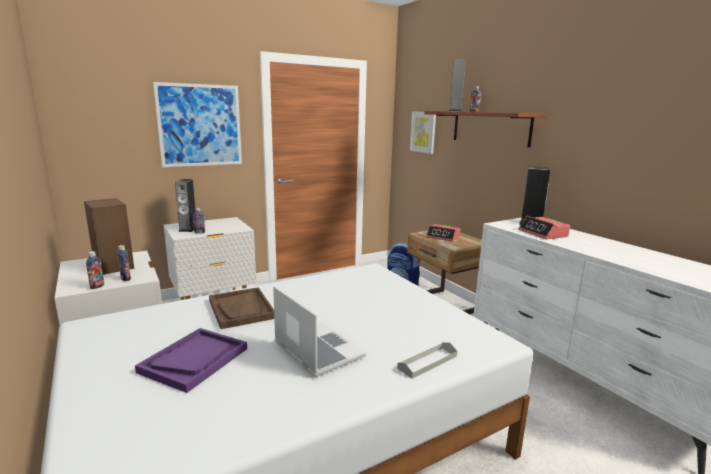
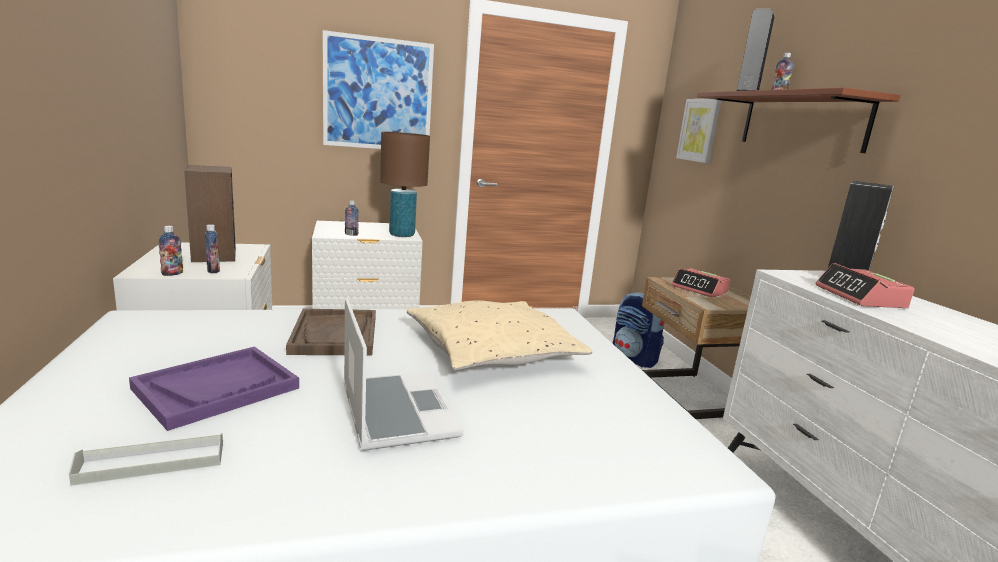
camera: 15 degrees right, 0 degrees up
speaker [175,179,196,232] -> none
grey tray [397,342,457,379] -> grey tray moved to [69,433,223,486]
none -> brown table lamp [380,131,430,237]
none -> beige pillow [407,300,593,370]

